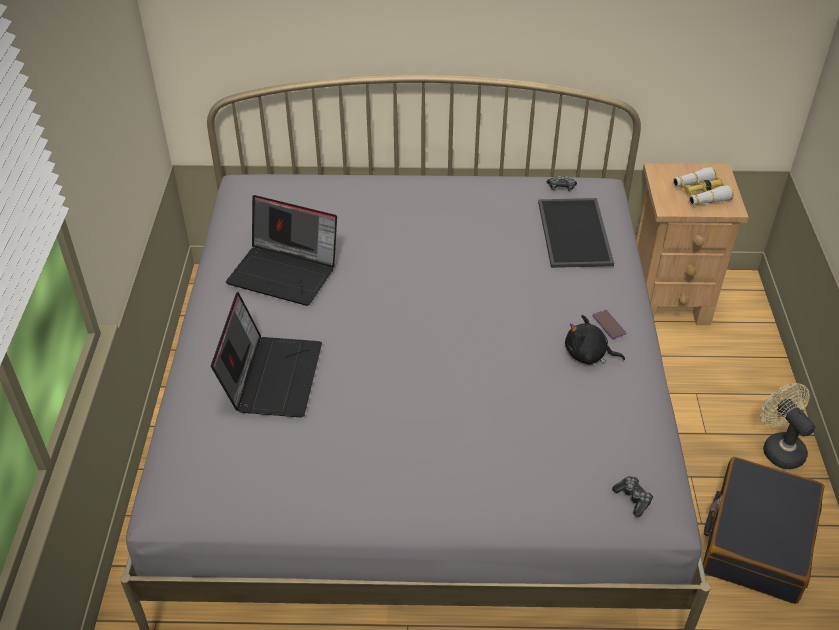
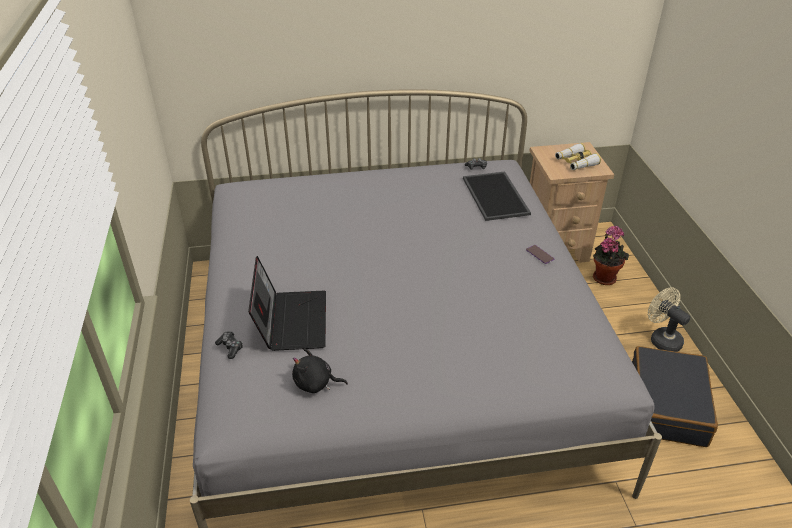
camera: 10 degrees left, 5 degrees down
laptop [226,195,337,306] -> none
black plush toy [565,315,625,364] -> black plush toy moved to [292,348,348,393]
game controller [612,476,653,517] -> game controller moved to [215,331,243,359]
none -> potted plant [593,226,629,285]

